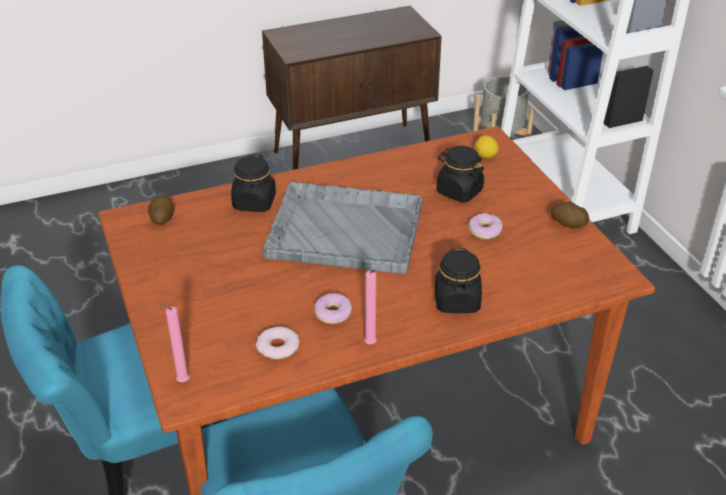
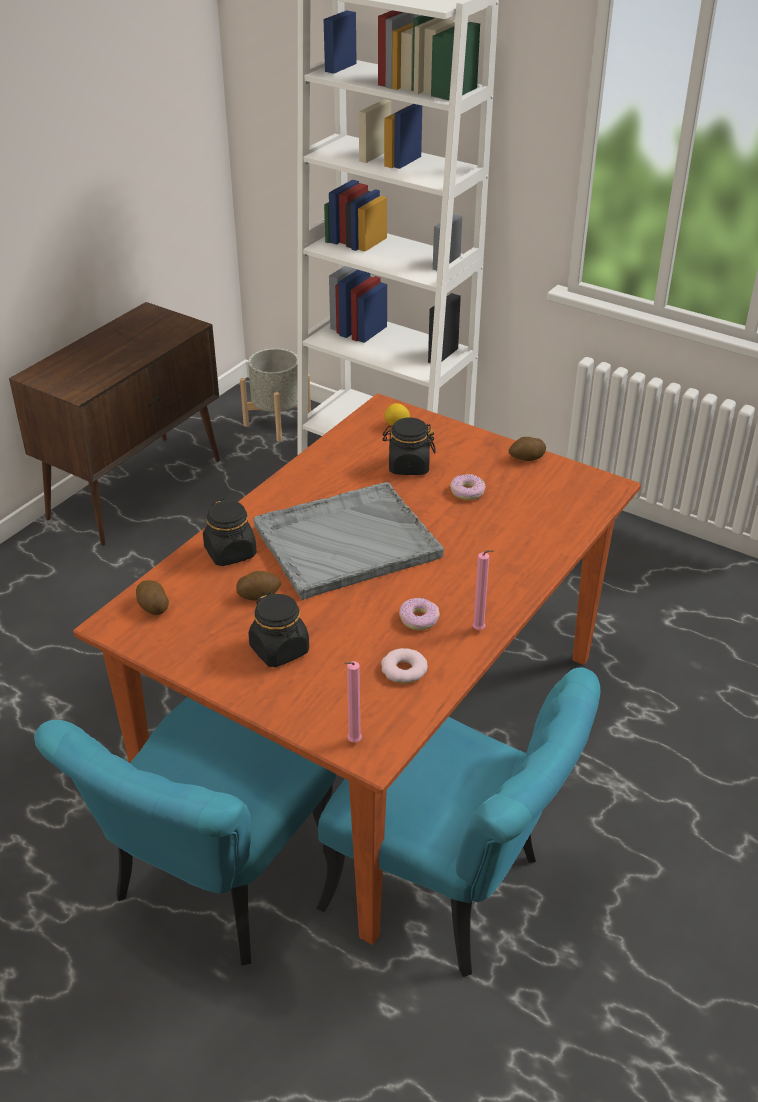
camera: 35 degrees left, 0 degrees up
black jar [435,248,482,313] -> black jar moved to [249,592,309,667]
none -> potato [236,571,281,601]

